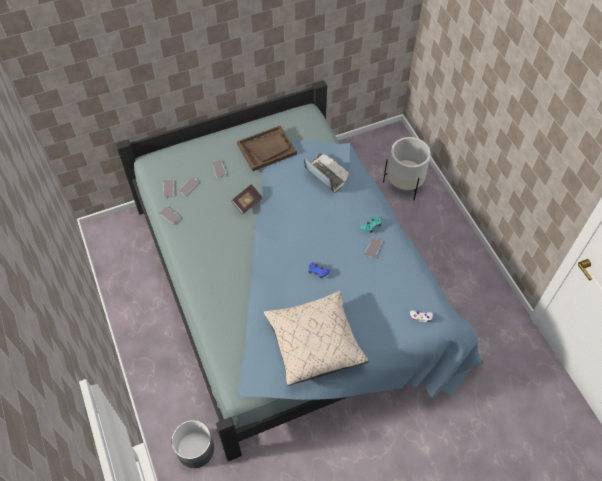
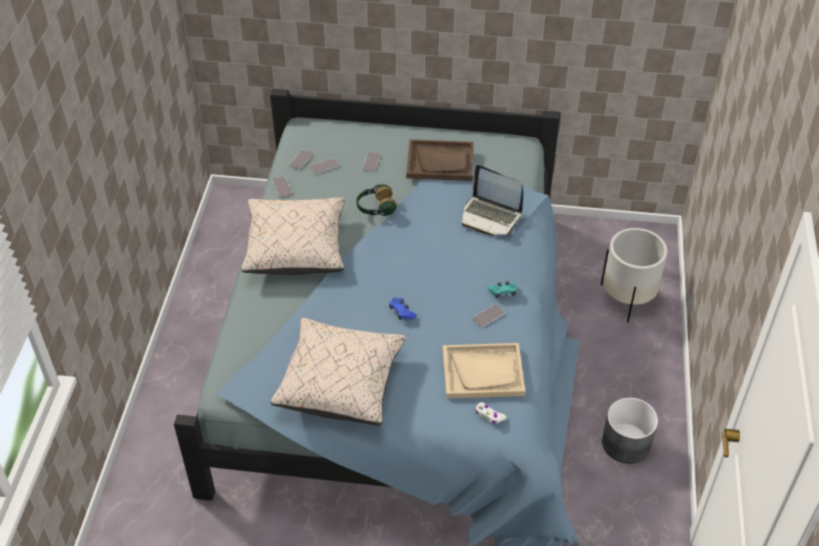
camera: 30 degrees right, 10 degrees down
grey planter [172,420,214,468] -> grey planter moved to [602,397,658,464]
book [231,184,262,214] -> headphones [357,184,397,216]
laptop [304,154,349,193] -> laptop turned 135 degrees clockwise [462,165,523,236]
none -> beige pillow [241,197,345,275]
none -> beige tray [443,343,525,399]

